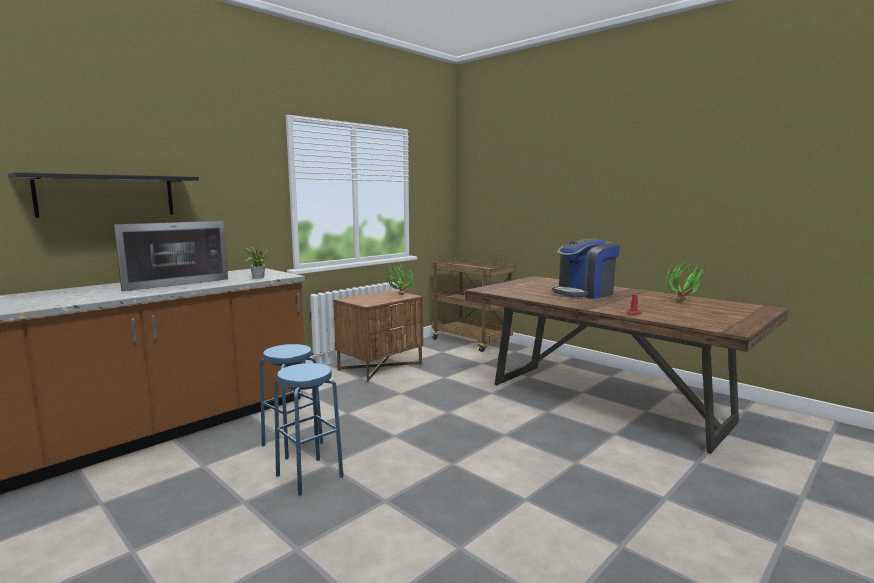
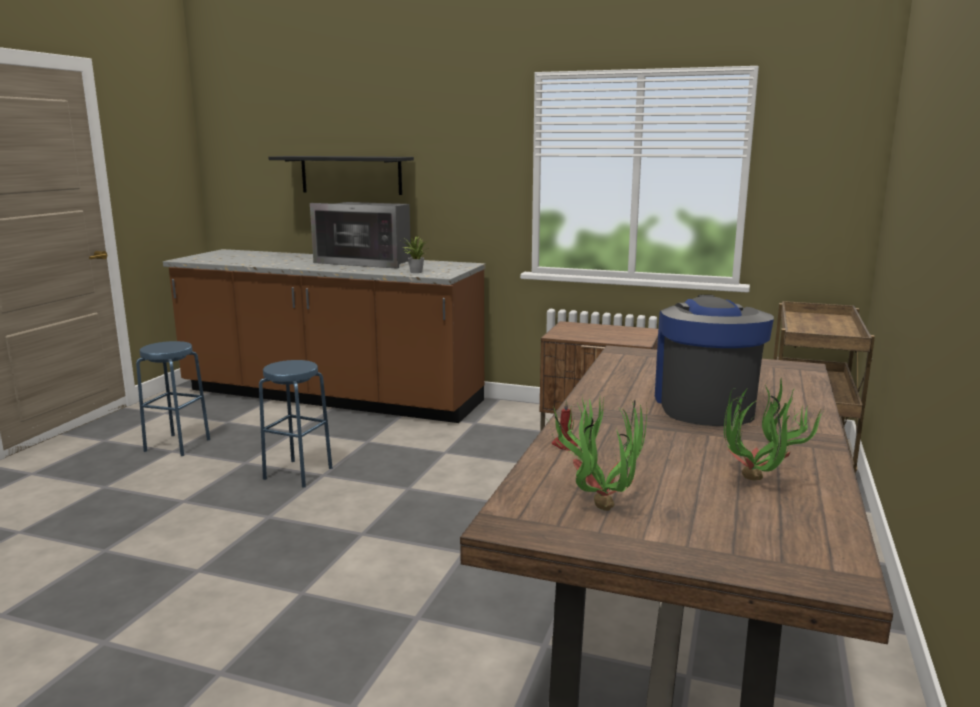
camera: 65 degrees right, 5 degrees up
blue stool [260,344,323,459] -> blue stool moved to [136,341,210,456]
potted plant [384,264,414,295] -> potted plant moved to [548,393,647,511]
coffee machine [552,238,620,299] -> coffee machine turned 60 degrees clockwise [655,295,774,426]

